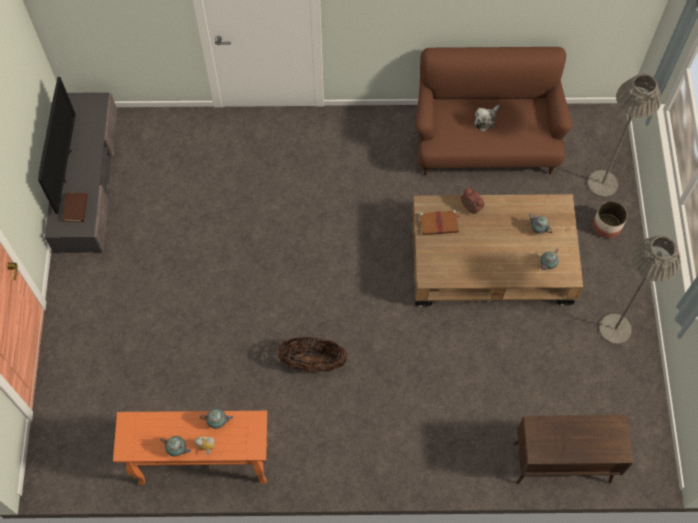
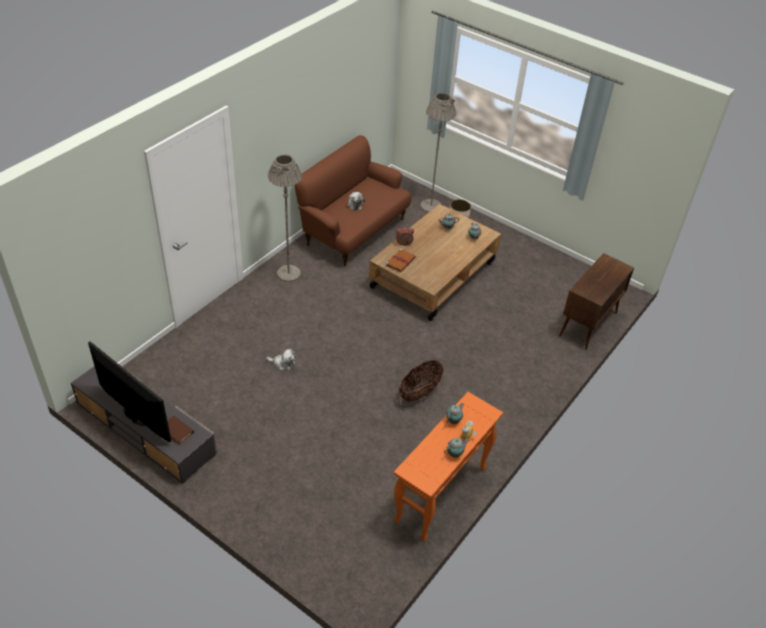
camera: 55 degrees left, 20 degrees down
grey floor lamp [599,236,681,344] -> grey floor lamp moved to [268,155,302,282]
none -> plush toy [266,349,295,371]

